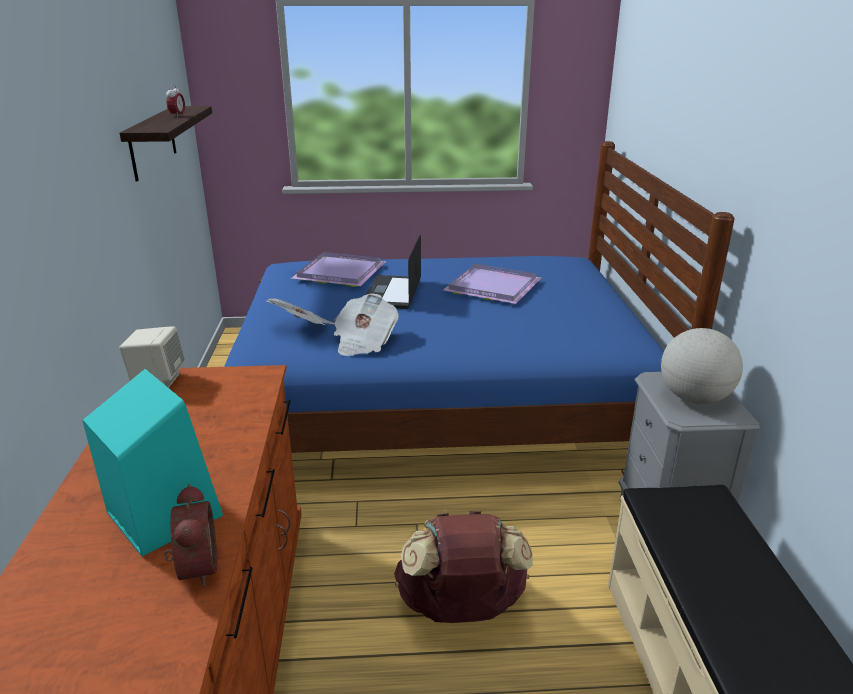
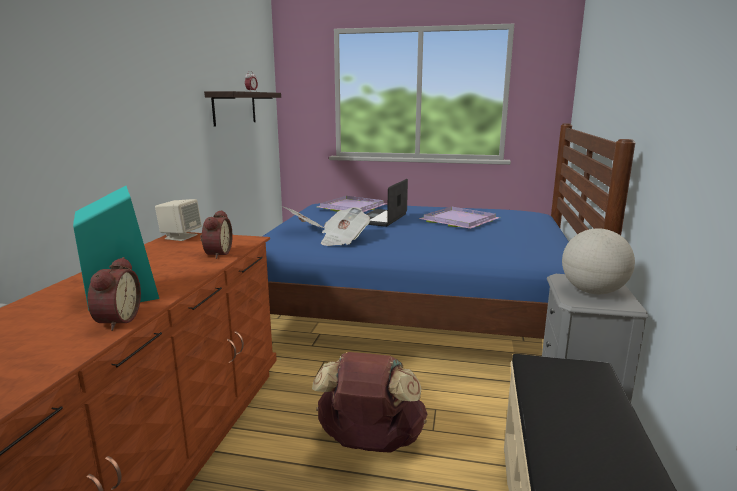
camera: 15 degrees right, 10 degrees down
none -> alarm clock [200,210,233,259]

